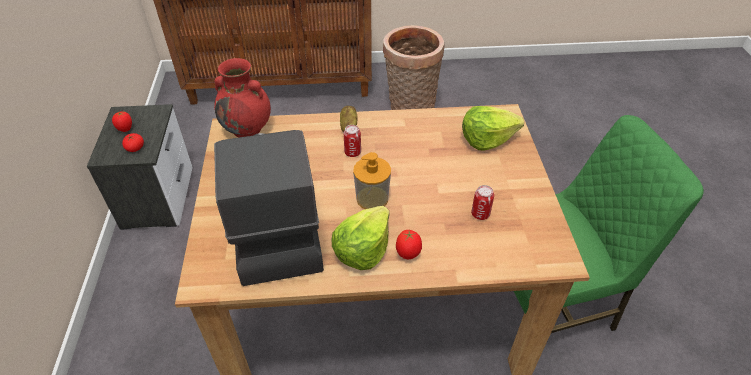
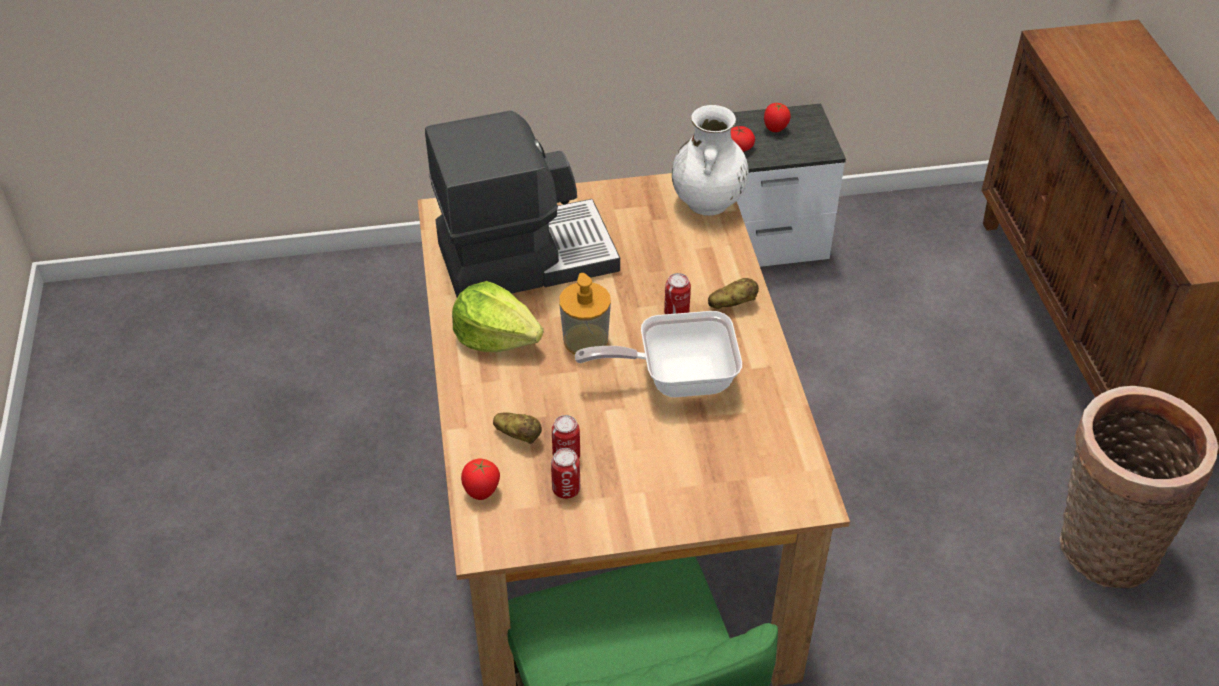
camera: 85 degrees right, 0 degrees up
red vase [214,58,271,138] -> white vase [672,105,748,216]
tomato [396,230,422,259] -> tomato moved to [461,459,500,500]
lettuce [462,106,524,150] -> none
none -> potato [493,412,542,444]
none -> can [551,448,580,499]
none -> frying pan [575,311,742,397]

